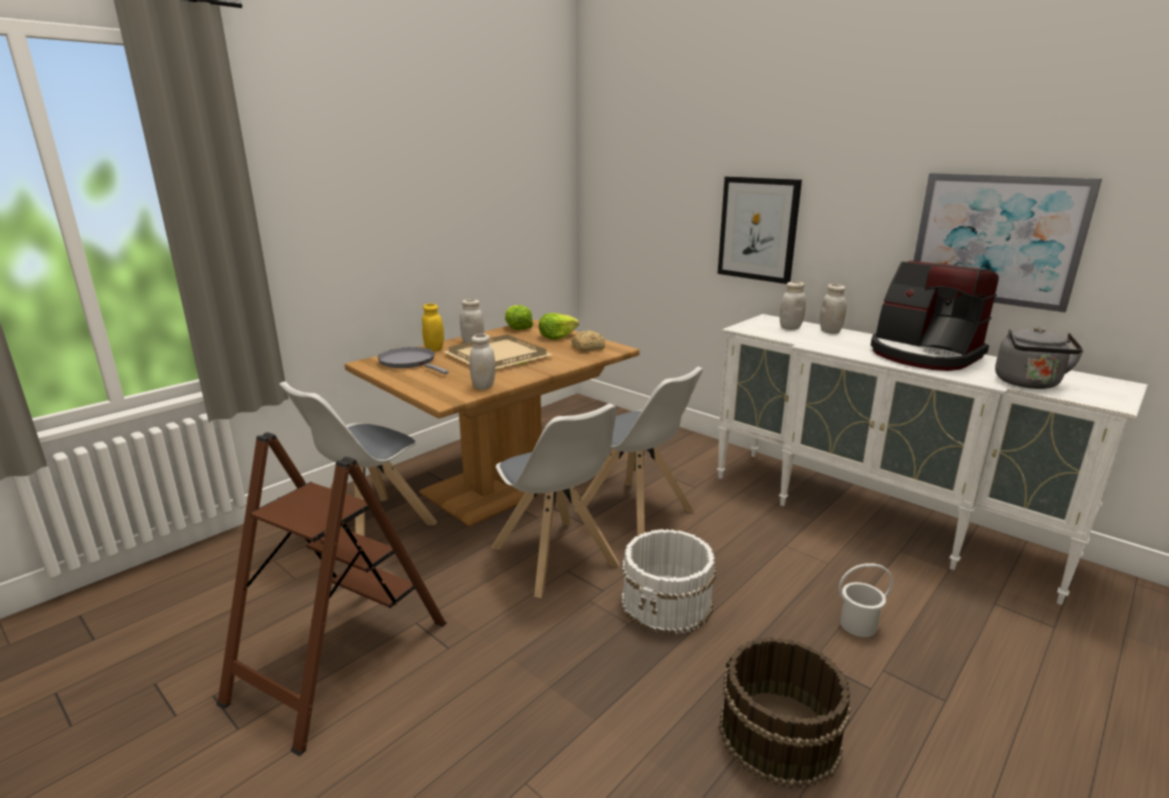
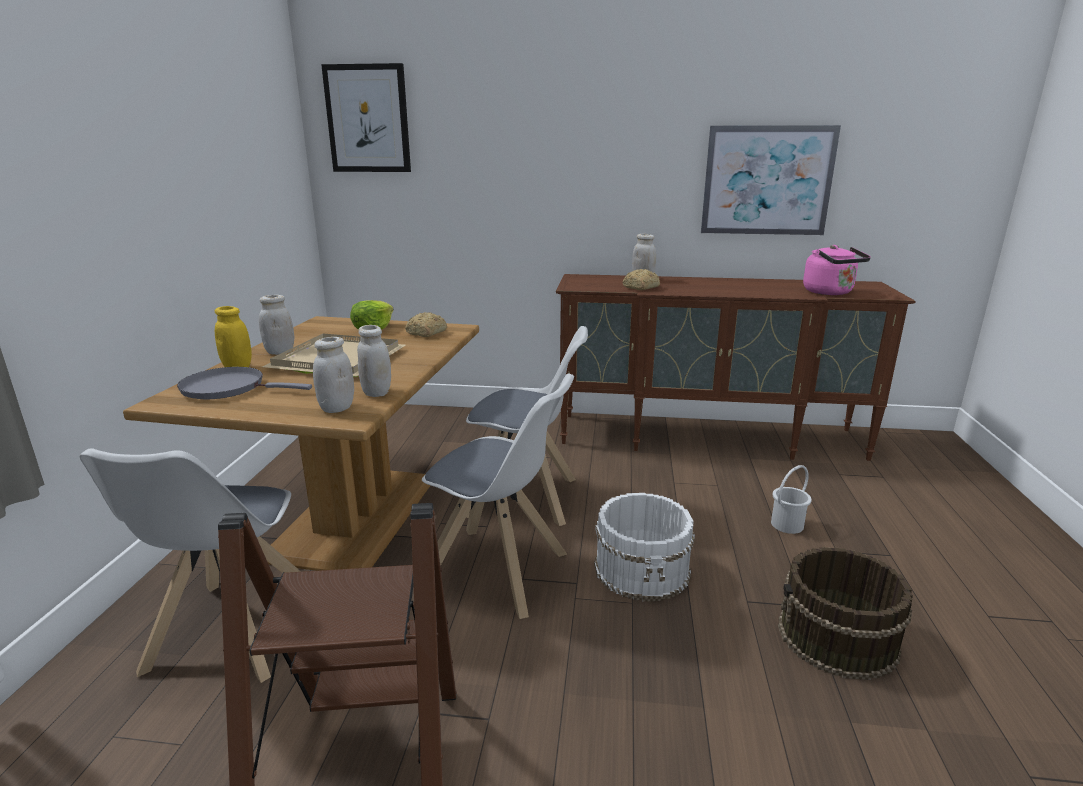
camera: 35 degrees left, 0 degrees up
lettuce [505,305,533,330] -> none
white cabinet [717,314,1147,605] -> brown cabinet [556,274,916,461]
picture [718,177,802,284] -> picture moved to [321,63,411,172]
white jar [780,282,806,330] -> white jar moved to [313,337,354,413]
coffee machine [871,261,999,371] -> none
grey kettle [995,327,1084,389] -> pink kettle [803,245,871,295]
none -> bread [623,269,660,290]

